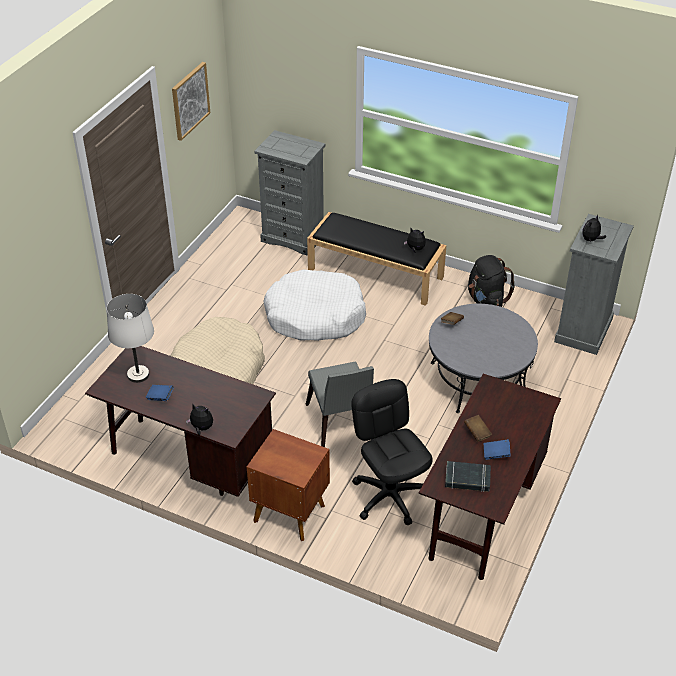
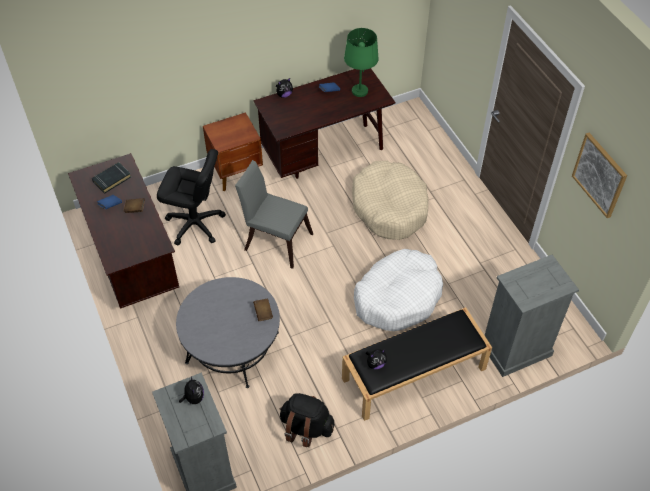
camera: 130 degrees right, 10 degrees up
white table lamp [107,294,154,383] -> green table lamp [344,28,379,97]

